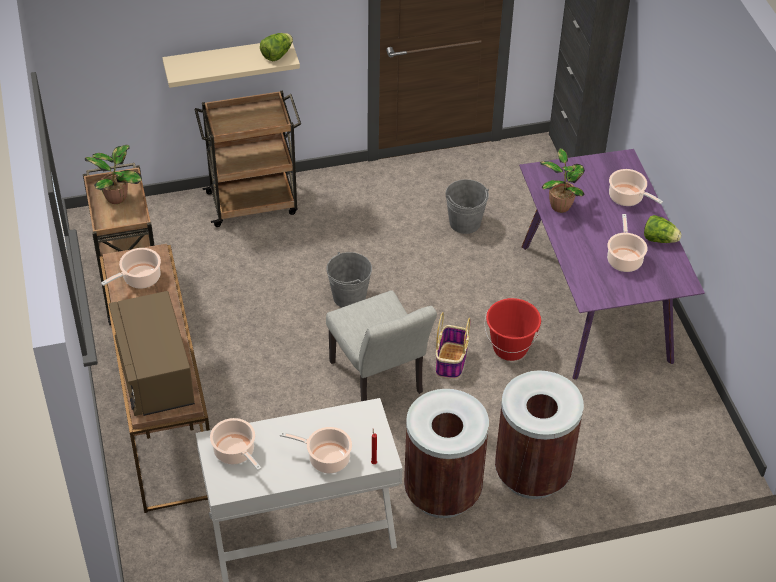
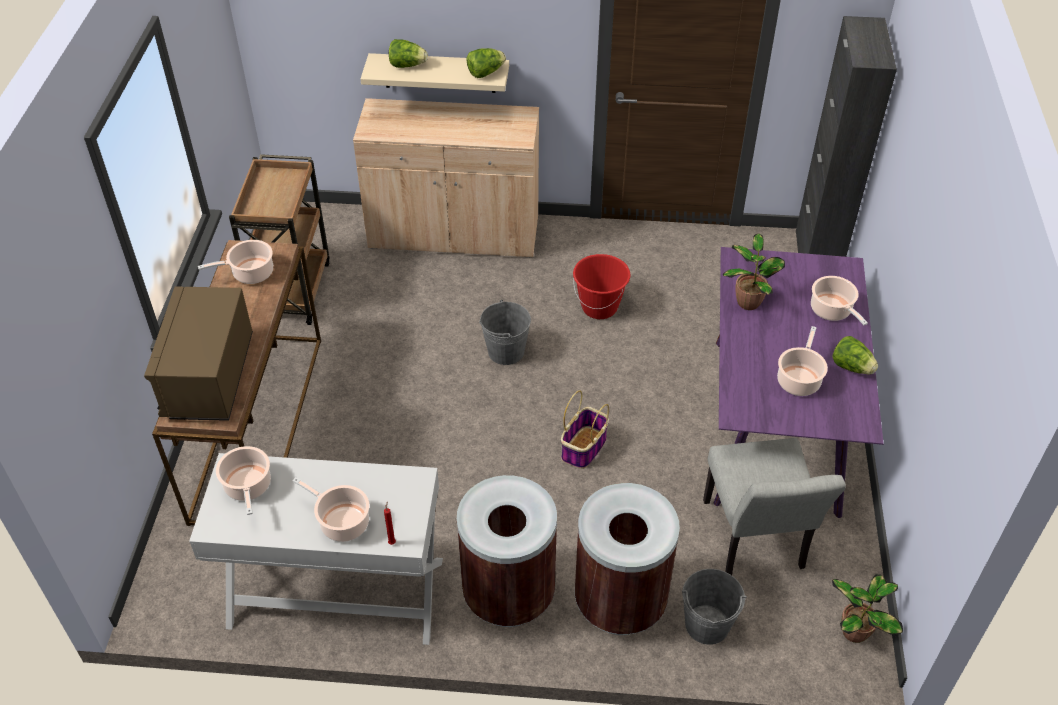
camera: 20 degrees right, 0 degrees up
potted plant [85,145,142,204] -> potted plant moved to [832,574,903,643]
brown cart [194,91,301,227] -> beige cabinet [353,98,539,258]
grey chair [326,290,437,401] -> grey chair moved to [703,438,846,575]
grey bucket [445,179,489,234] -> grey bucket moved to [682,569,747,645]
red bucket [484,298,541,361] -> red bucket moved to [573,254,631,319]
none -> lettuce [389,39,428,68]

